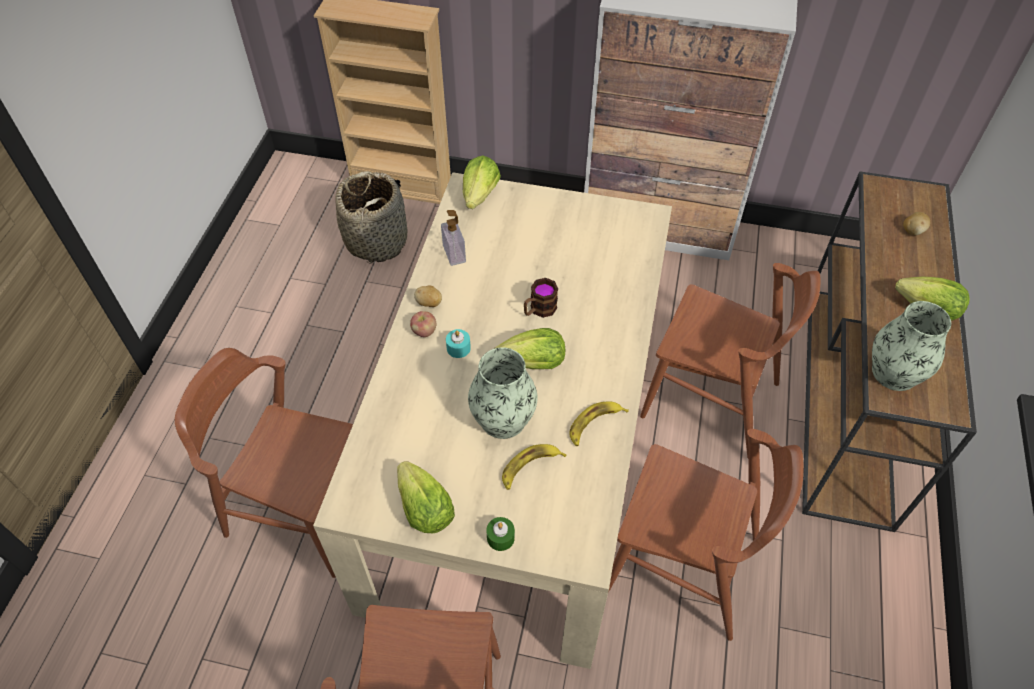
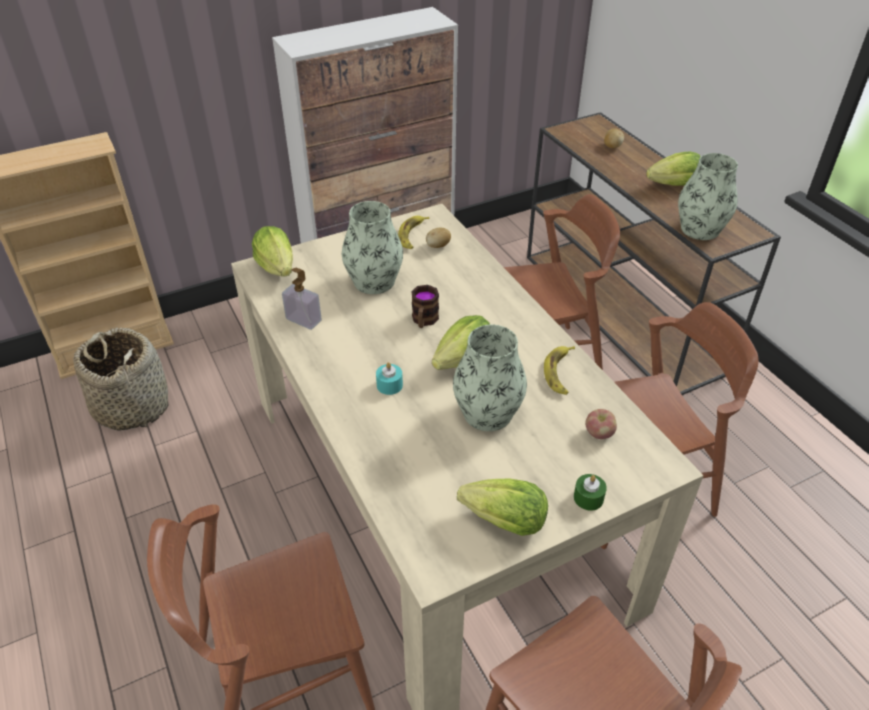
camera: 40 degrees left, 10 degrees down
apple [410,311,436,337] -> apple moved to [585,409,617,439]
potato [414,286,442,307] -> potato moved to [426,228,451,248]
banana [502,444,567,490] -> banana moved to [398,216,429,249]
none -> vase [341,201,403,294]

